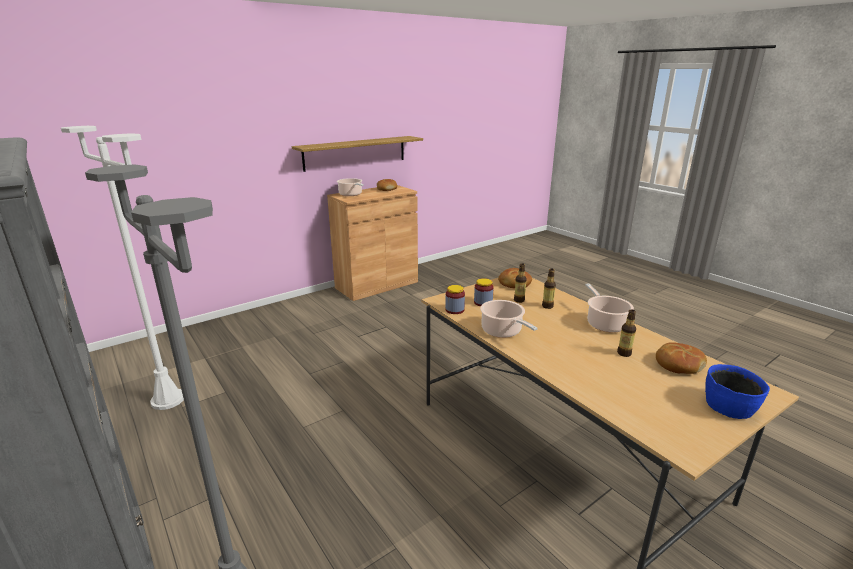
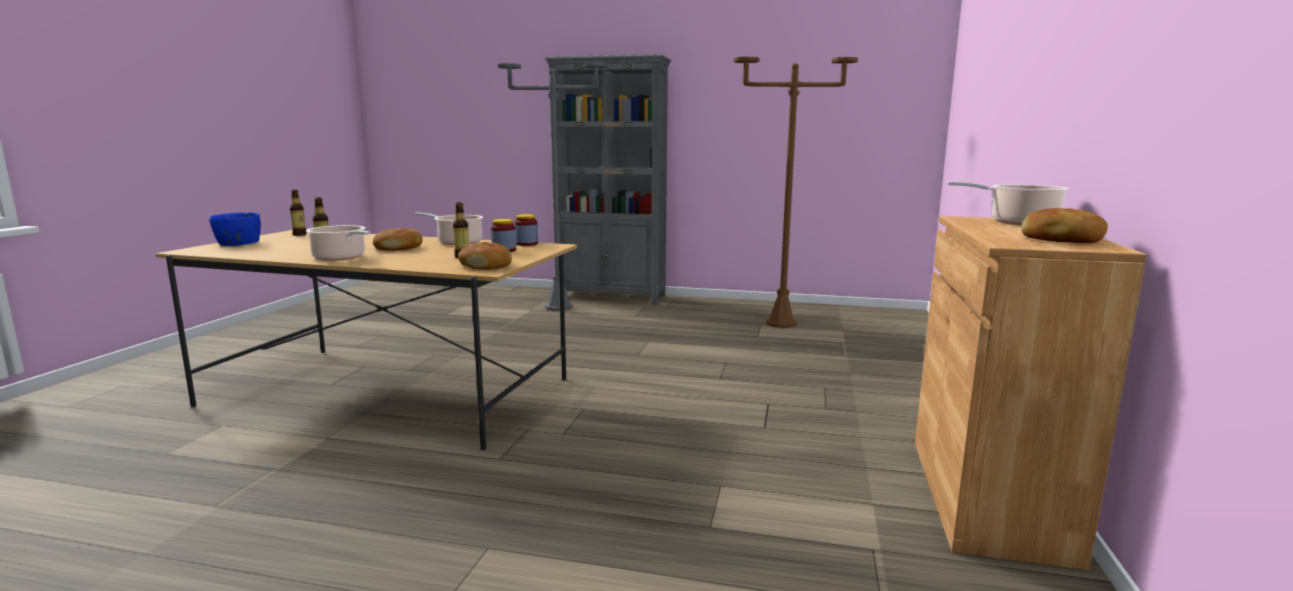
camera: 140 degrees right, 10 degrees down
white floor lamp [61,126,184,410] -> brown floor lamp [734,57,858,328]
shelf [292,136,423,172] -> none
bottle [542,269,556,309] -> bottle moved to [290,190,307,236]
bread [656,342,707,374] -> bread moved to [373,228,423,251]

